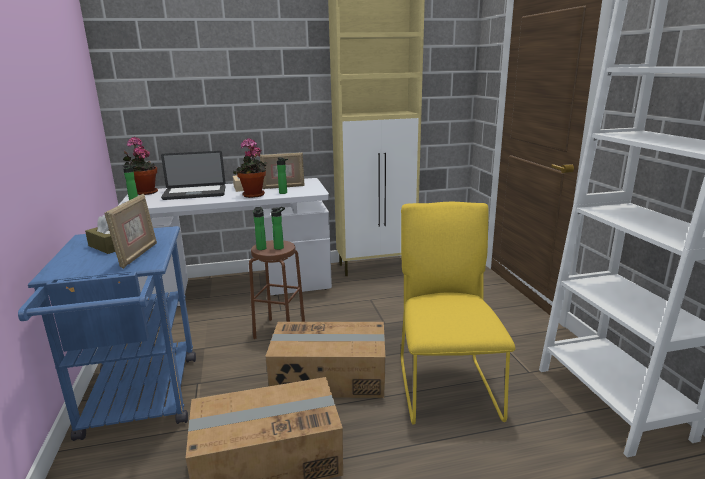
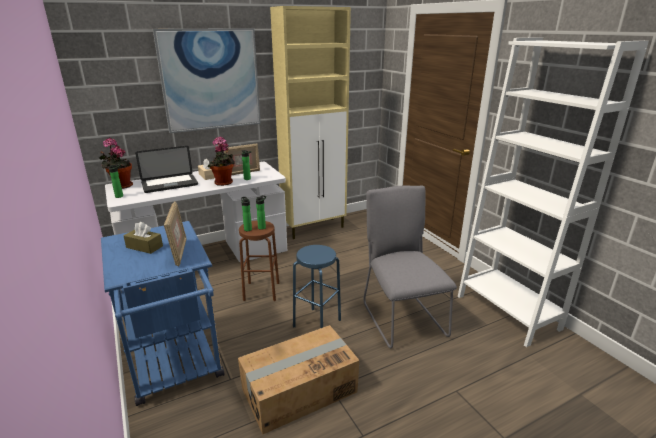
camera: 15 degrees left, 5 degrees up
cardboard box [265,322,385,398] -> blue stool [293,245,341,328]
yellow chair [401,202,515,425] -> grey chair [363,186,457,349]
none -> picture [153,28,261,133]

